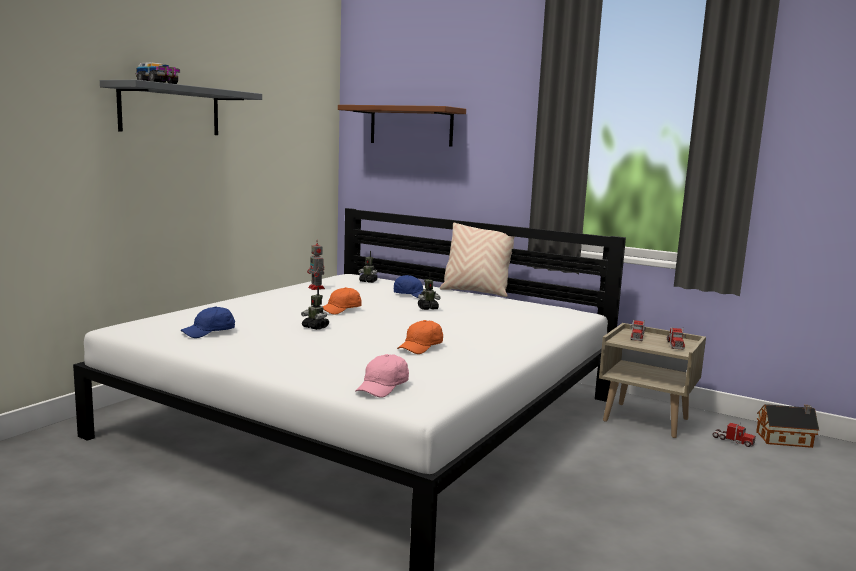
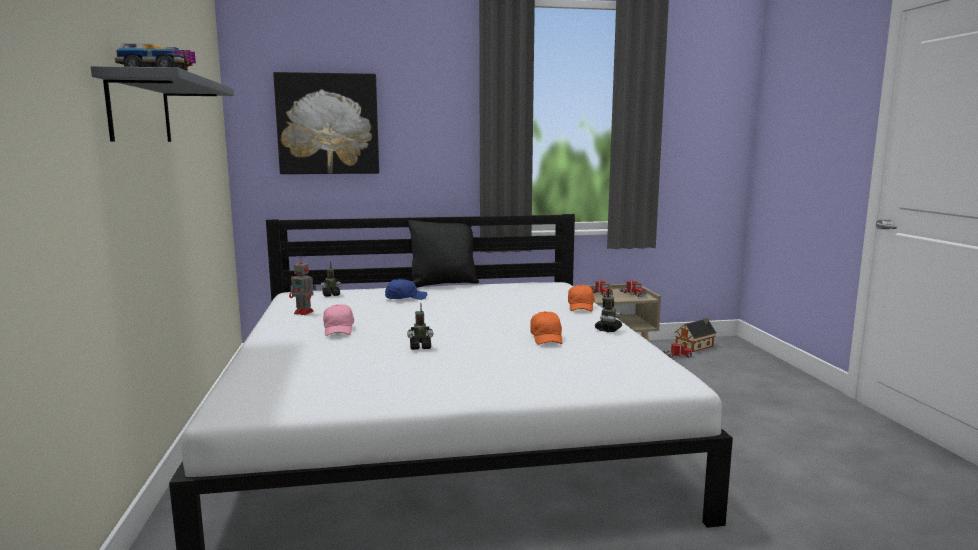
camera: 40 degrees left, 0 degrees up
blue cap [181,306,235,338] -> none
orange cap [322,287,362,315] -> orange cap moved to [568,285,595,312]
brown shelf [338,105,466,147] -> picture [273,72,379,174]
pink cap [355,354,409,398] -> pink cap moved to [323,304,354,336]
toy robot [418,272,441,310] -> toy robot moved to [595,289,622,332]
beige pillow [440,223,515,297] -> black pillow [408,220,479,288]

